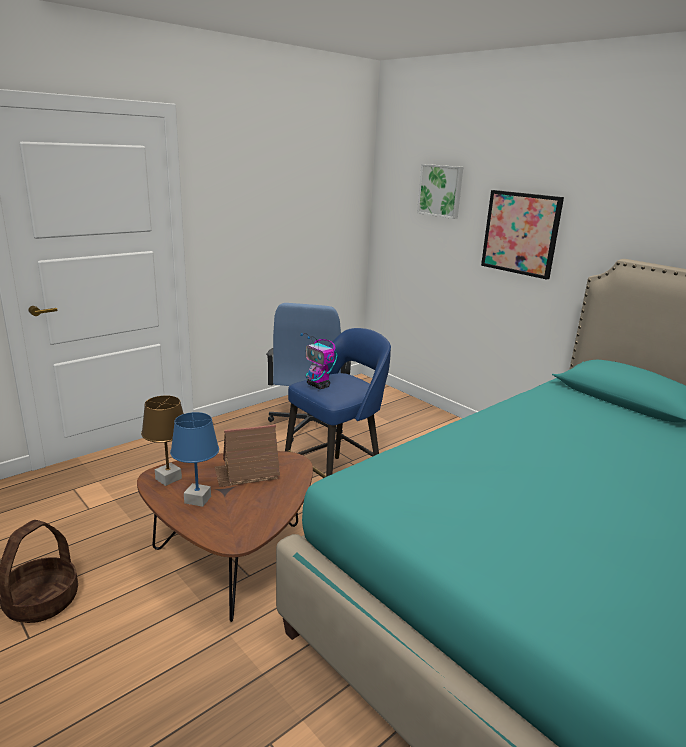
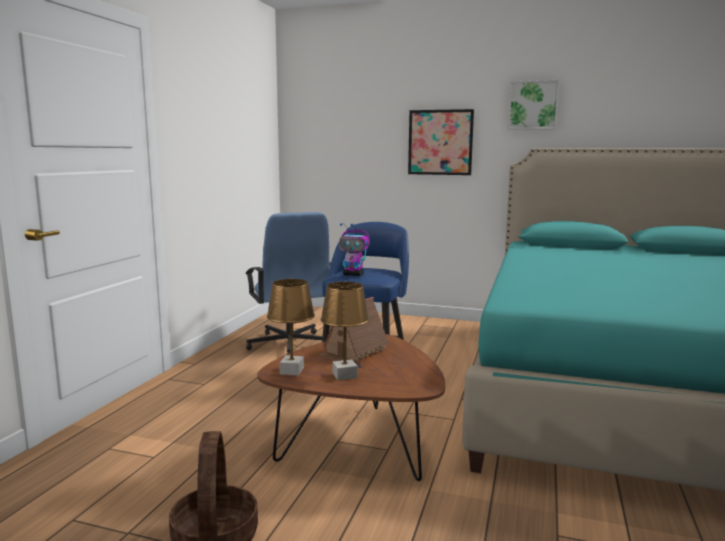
camera: 30 degrees left, 10 degrees down
blue table lamp [170,412,219,507] -> brown table lamp [321,282,369,380]
picture [417,164,463,219] -> picture moved to [508,80,560,129]

